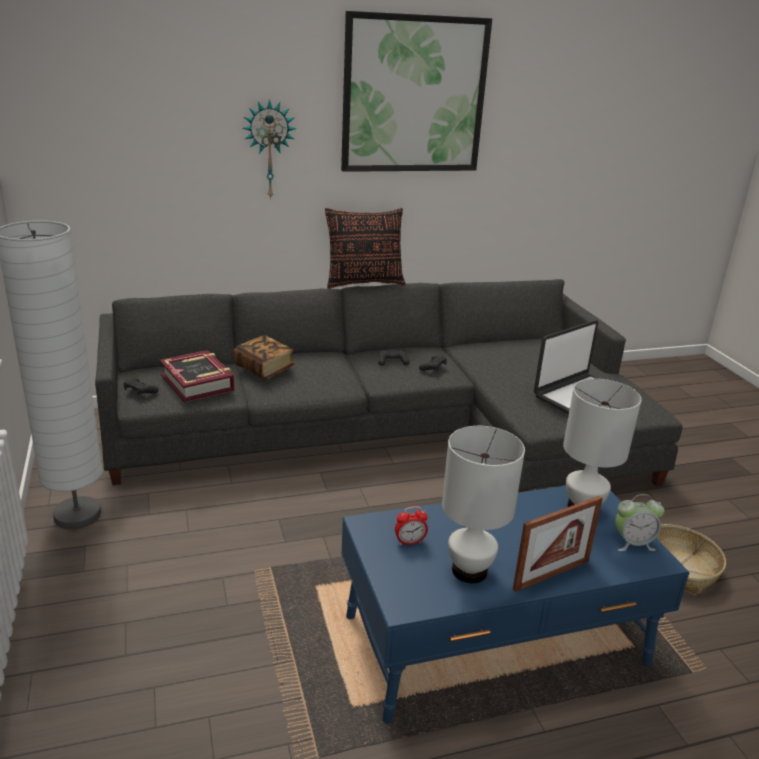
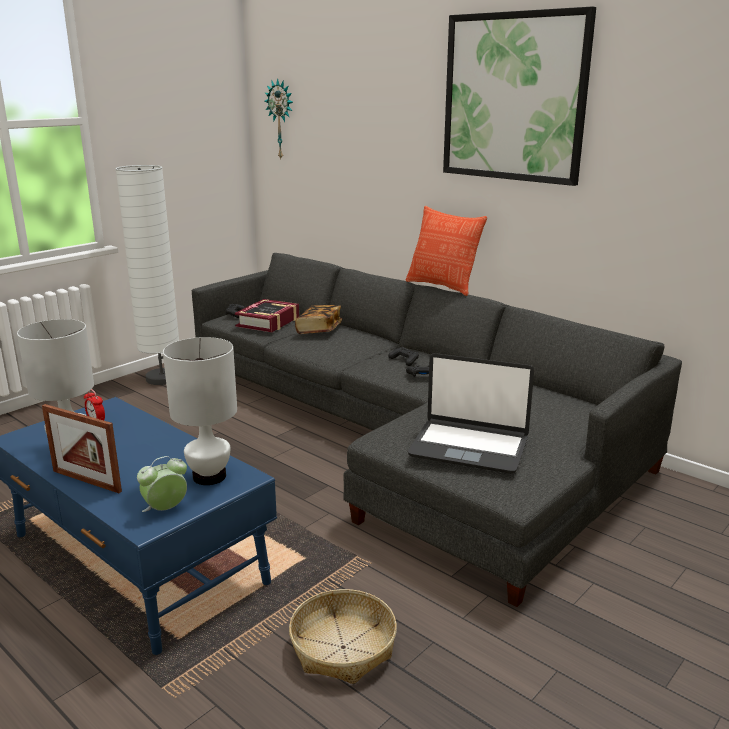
camera: 60 degrees right, 5 degrees down
wall clock [242,99,297,200] -> wall clock moved to [264,78,293,160]
black pillow [325,208,405,289] -> orange pillow [406,206,487,296]
alarm clock [615,494,665,551] -> alarm clock turned 90 degrees clockwise [137,456,187,512]

